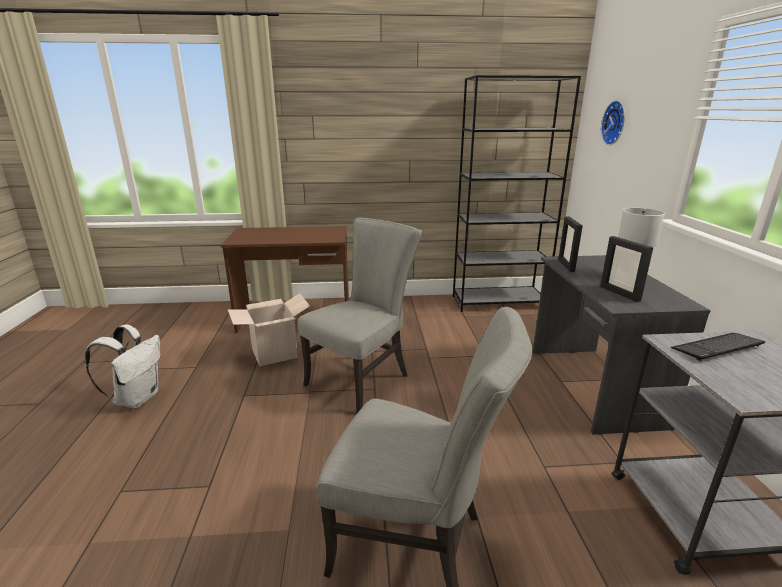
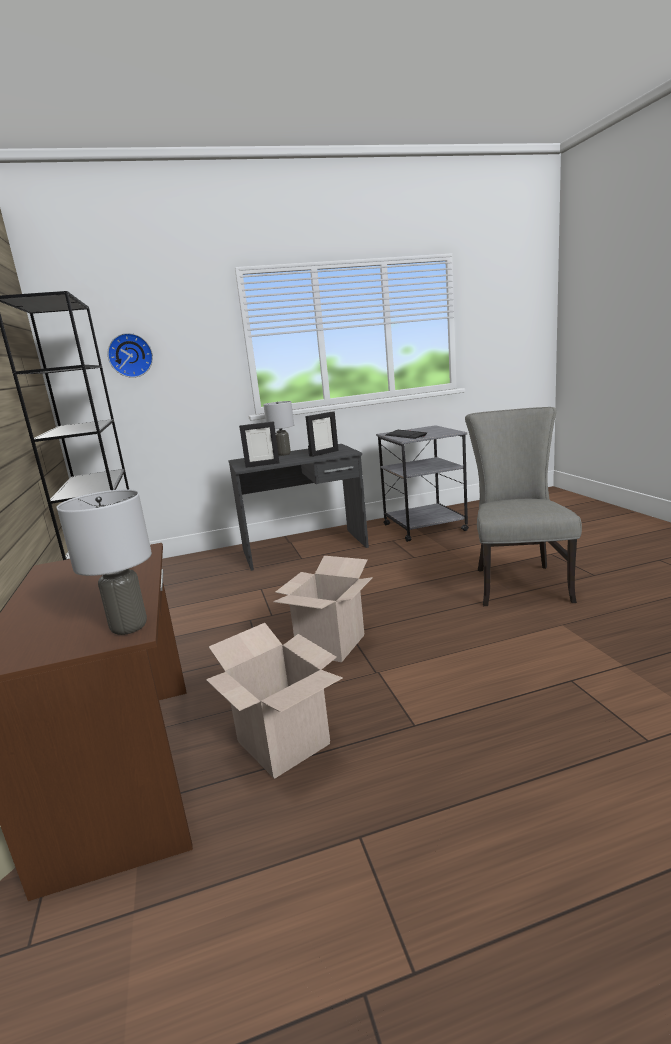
camera: 100 degrees left, 5 degrees down
white backpack [85,324,161,408] -> none
grey chair [298,218,423,413] -> cardboard box [273,556,373,662]
none -> white table lamp [56,489,152,635]

